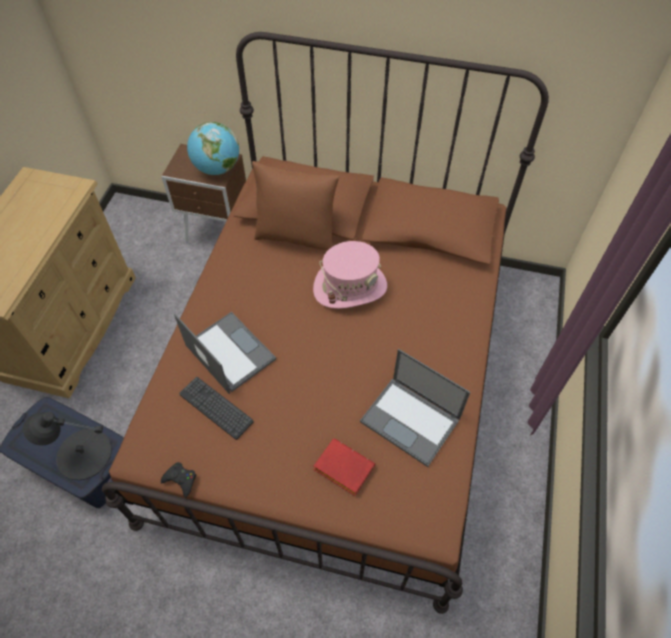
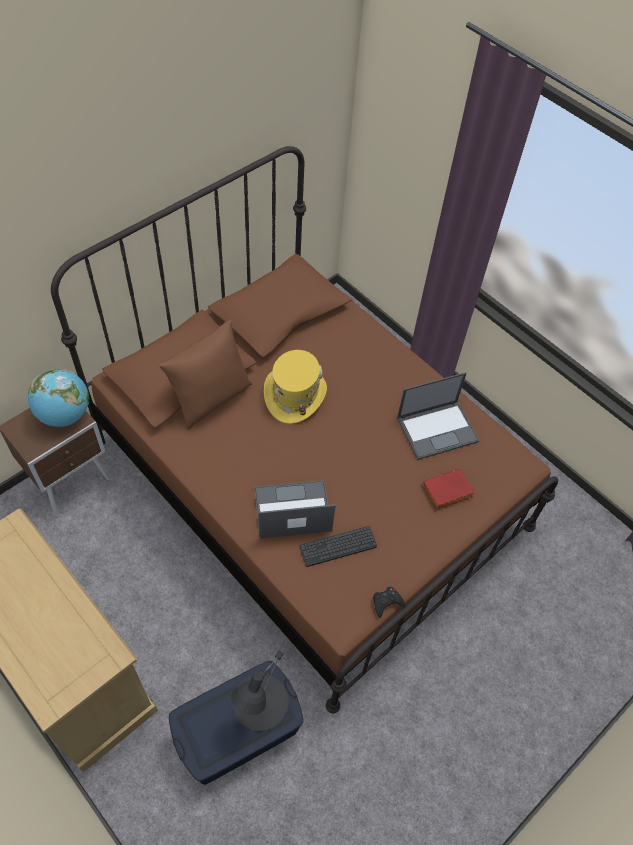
camera: 60 degrees left, 0 degrees up
pink hat [313,241,387,309] -> yellow hat [264,350,327,424]

